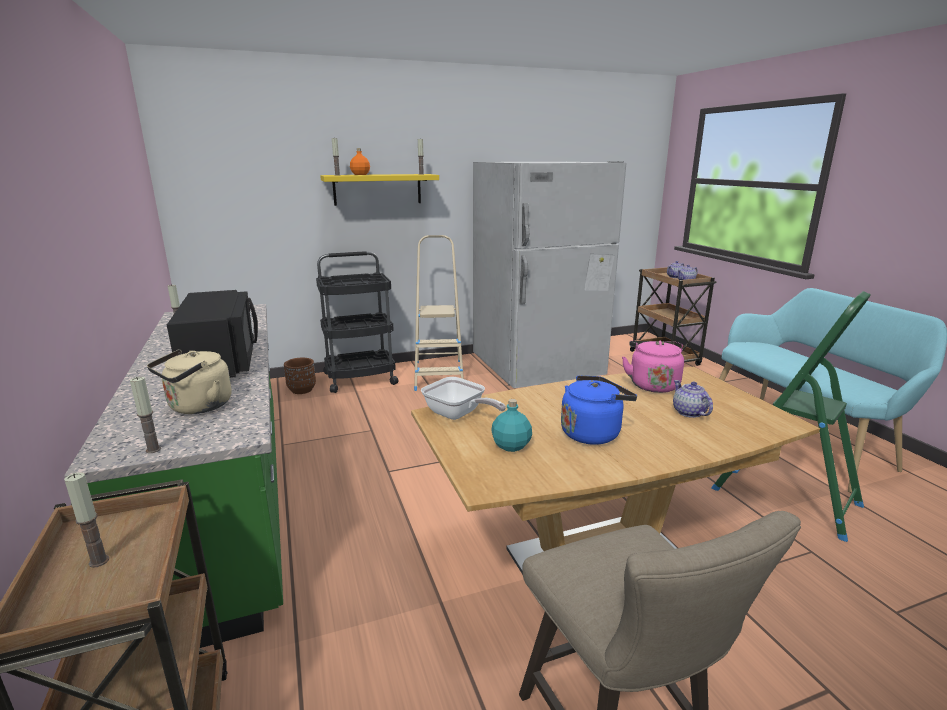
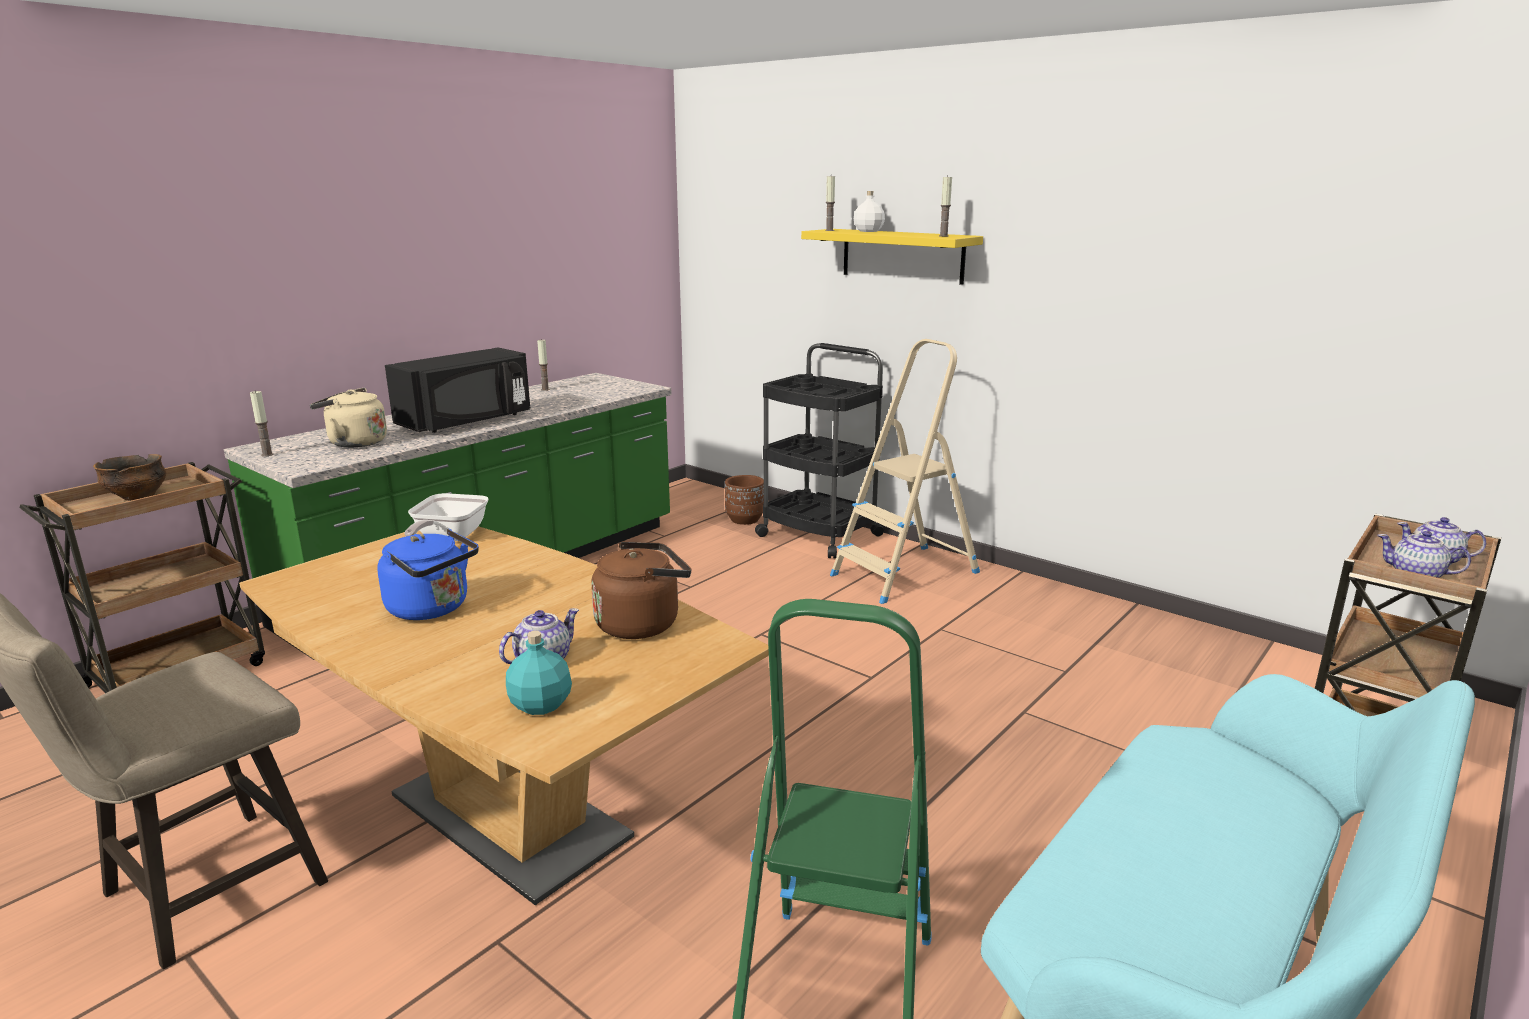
camera: 60 degrees right, 0 degrees up
candle [64,472,109,568] -> bowl [93,454,166,501]
orange bottle [350,148,370,175] -> white bottle [854,191,885,232]
white fridge [473,161,626,388] -> none
turquoise bottle [491,399,532,452] -> turquoise bottle moved to [506,631,572,715]
pink kettle [622,341,684,393] -> brown kettle [591,542,691,639]

